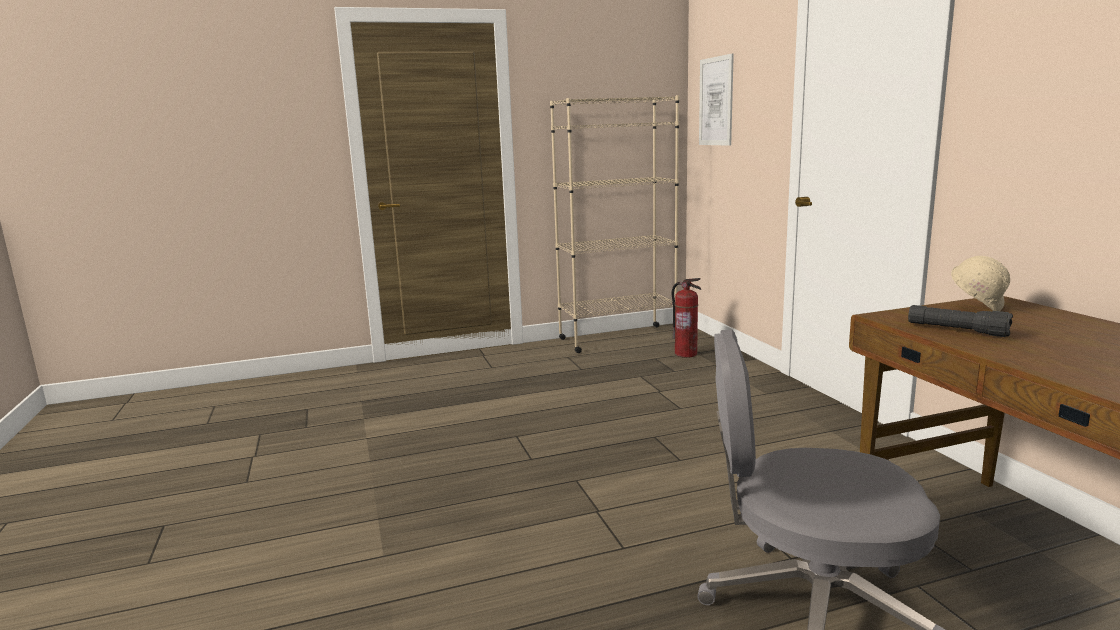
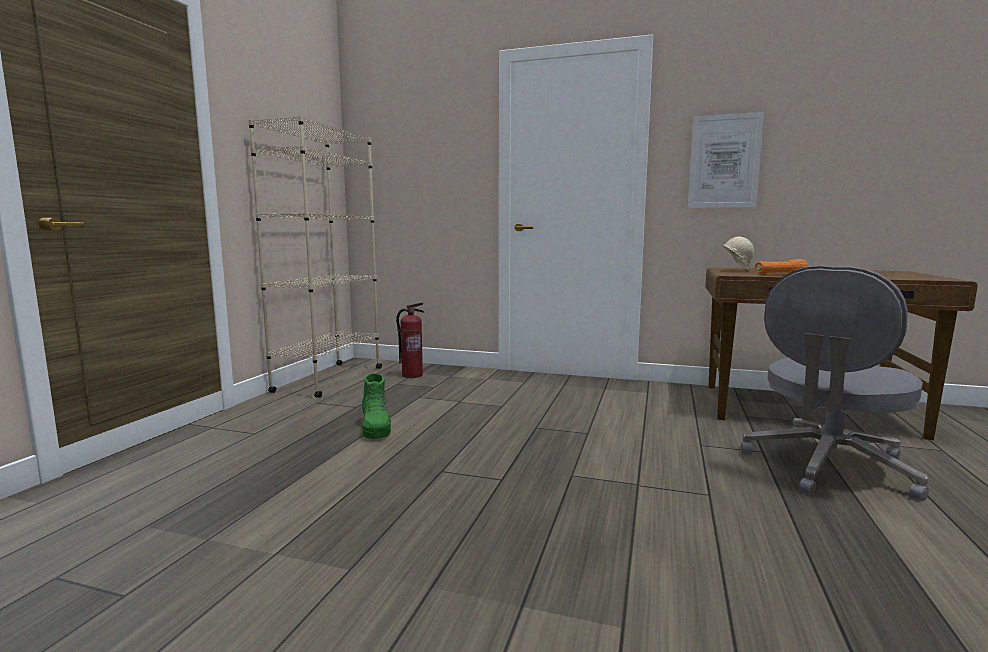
camera: 55 degrees left, 5 degrees down
picture [699,54,734,146] -> picture moved to [688,112,764,208]
black flashlight [908,305,1013,337] -> orange flashlight [755,259,808,273]
none -> green boot [360,373,391,439]

